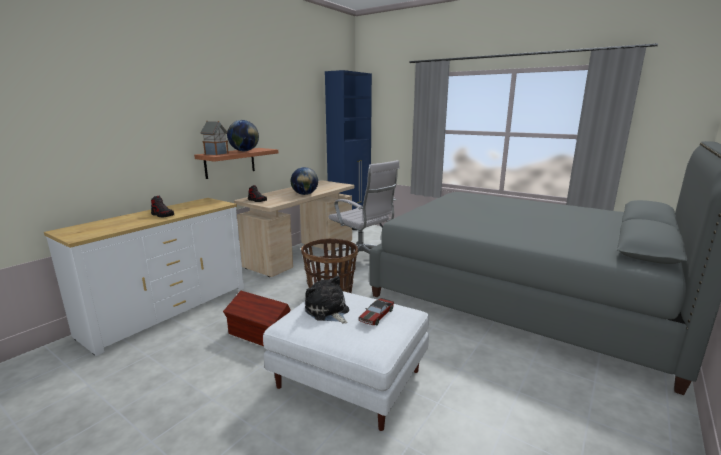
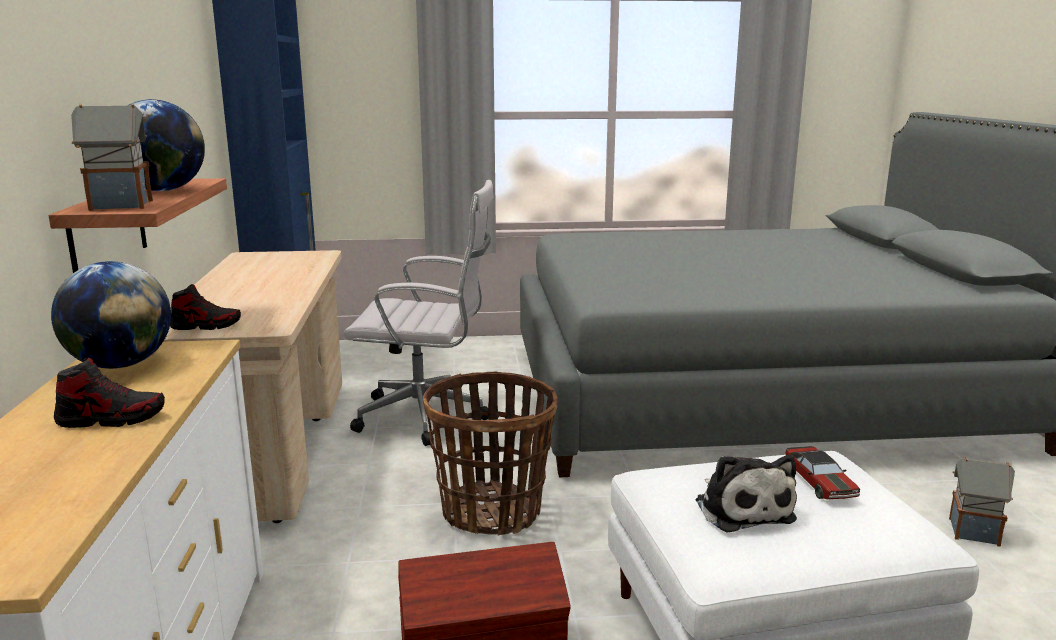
camera: 40 degrees left, 0 degrees up
globe [291,167,318,195] -> globe moved to [51,261,171,369]
plush toy [305,276,349,324] -> plush toy turned 120 degrees counterclockwise [696,455,797,533]
none -> toy house [949,457,1015,547]

